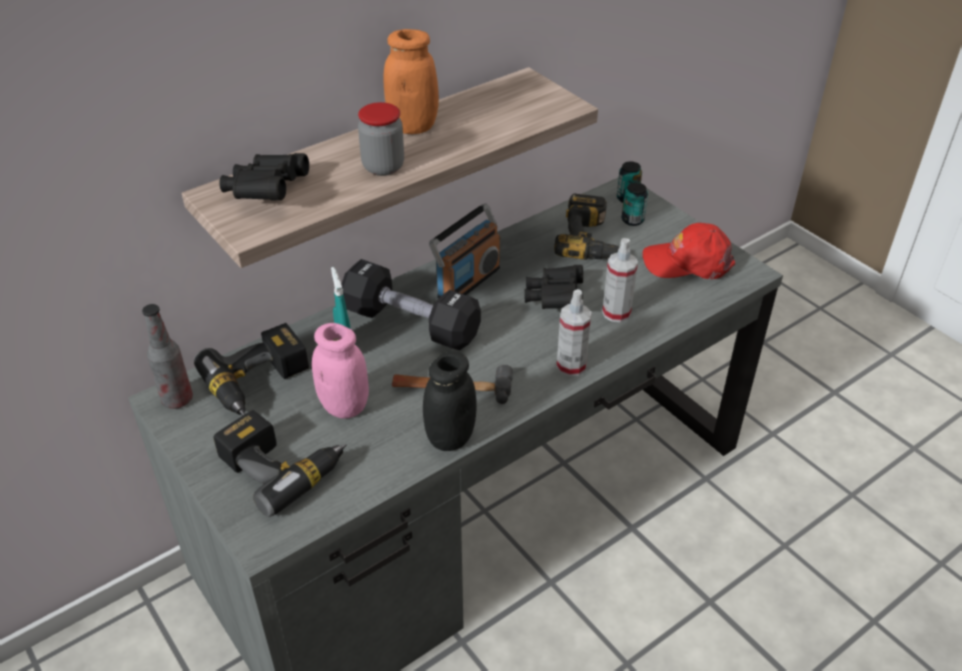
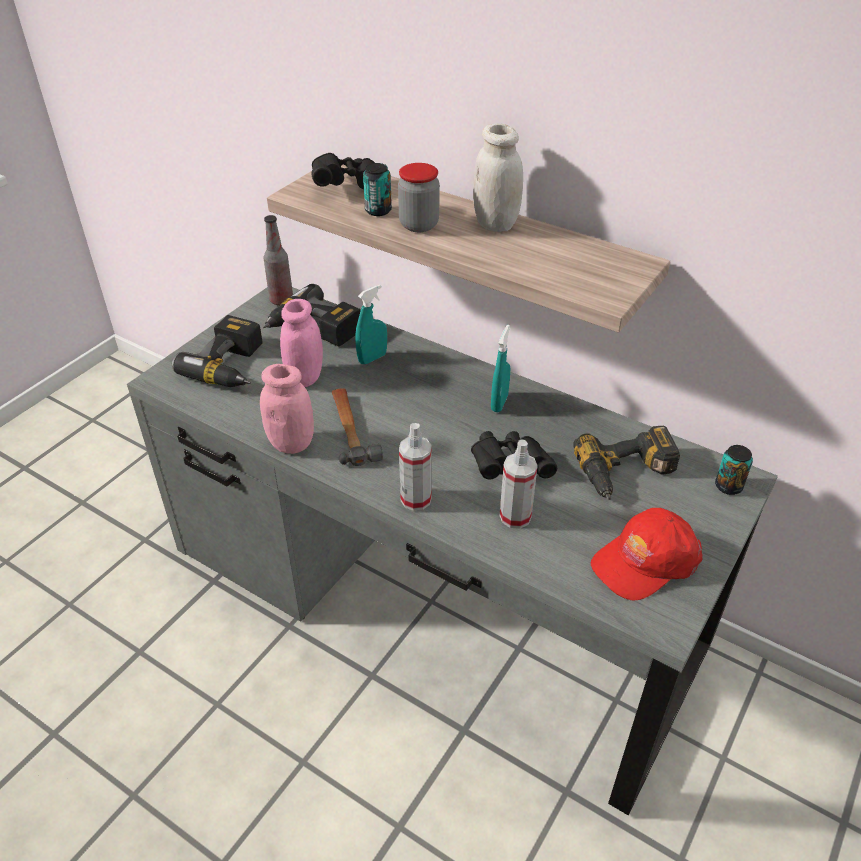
camera: 70 degrees right, 0 degrees up
black dumbbell [342,259,481,350] -> none
orange jar [383,29,439,134] -> white jar [473,123,523,232]
black jar [423,351,477,451] -> pink jar [260,364,314,454]
radio [429,204,500,299] -> turquoise spray bottle [491,325,510,412]
can [622,183,648,226] -> can moved to [363,163,392,216]
red cap [643,223,735,279] -> red cap turned 105 degrees counterclockwise [591,508,703,600]

